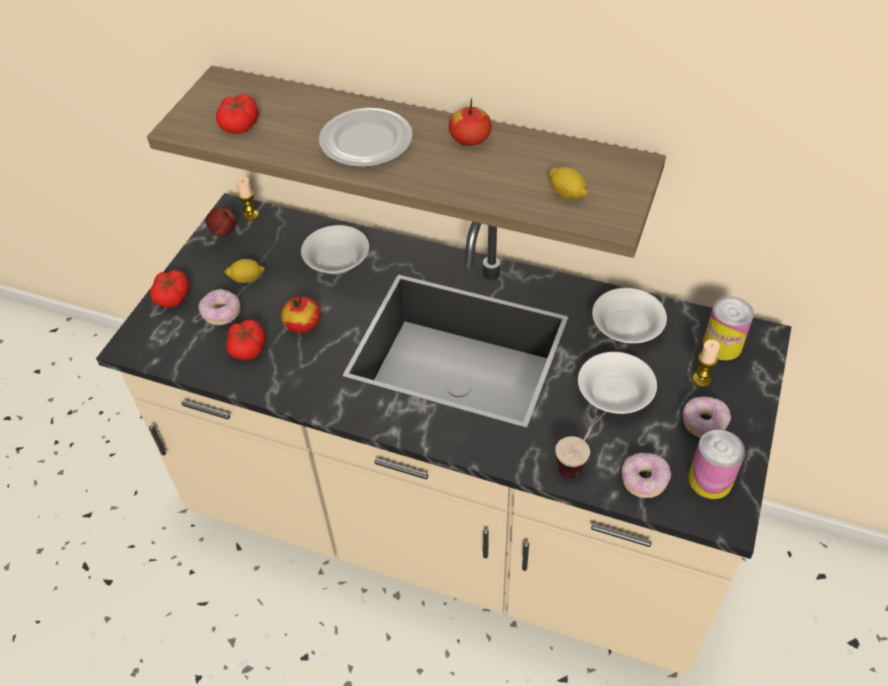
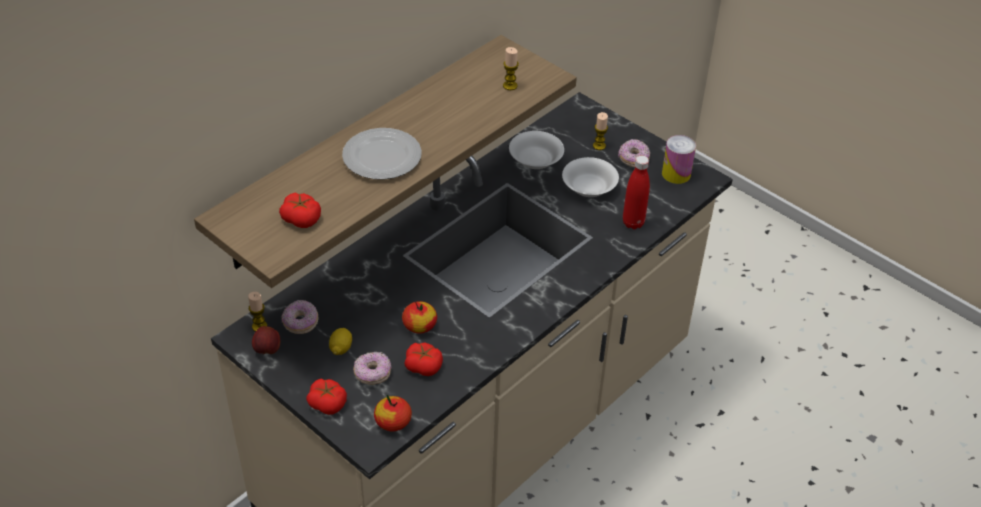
camera: 70 degrees left, 5 degrees down
white bowl [301,225,369,274] -> none
apple [448,97,492,146] -> apple moved to [374,395,412,431]
lemon [549,167,588,200] -> candle [503,47,519,90]
cup [556,411,606,478] -> red bottle [623,155,650,229]
donut [621,452,671,498] -> donut moved to [281,300,319,334]
can [703,296,754,360] -> none

